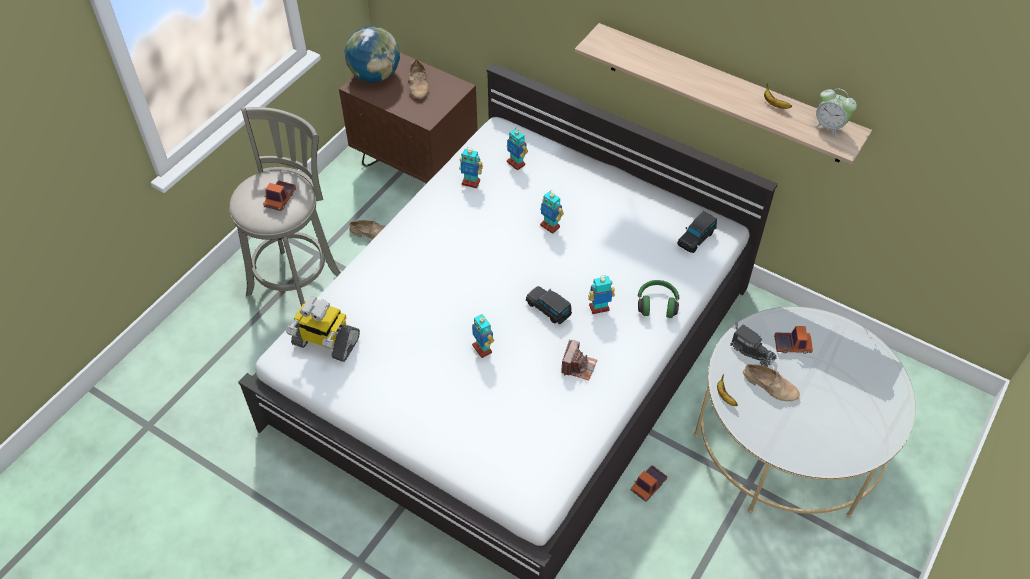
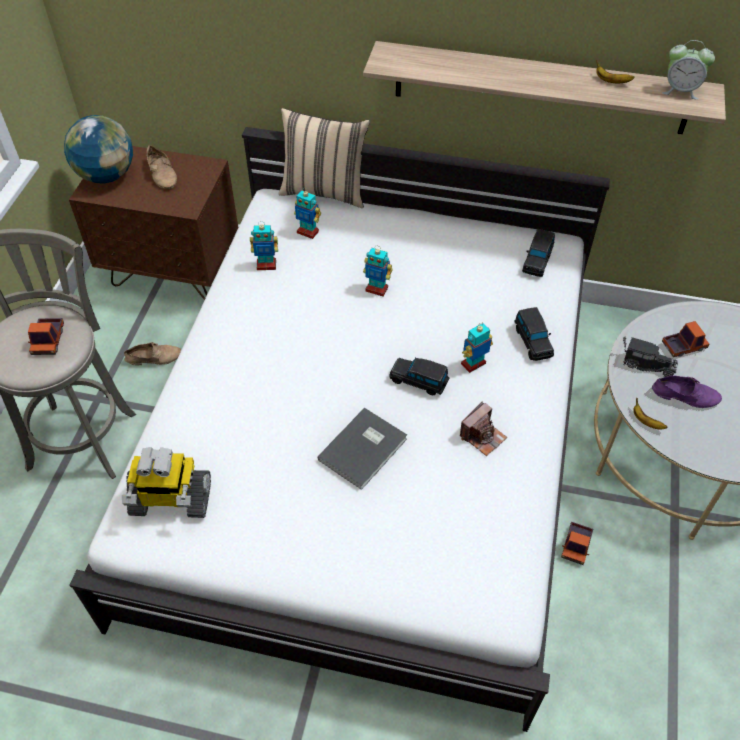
camera: 20 degrees left, 0 degrees up
toy robot [472,314,494,358] -> grey book [317,408,407,490]
camera [561,339,597,380] -> camera turned 45 degrees clockwise [460,401,507,456]
green headphones [638,280,679,318] -> black toy car [514,307,554,361]
beige shoe [743,364,800,401] -> purple shoe [652,375,722,408]
none -> beige pillow [279,108,370,208]

